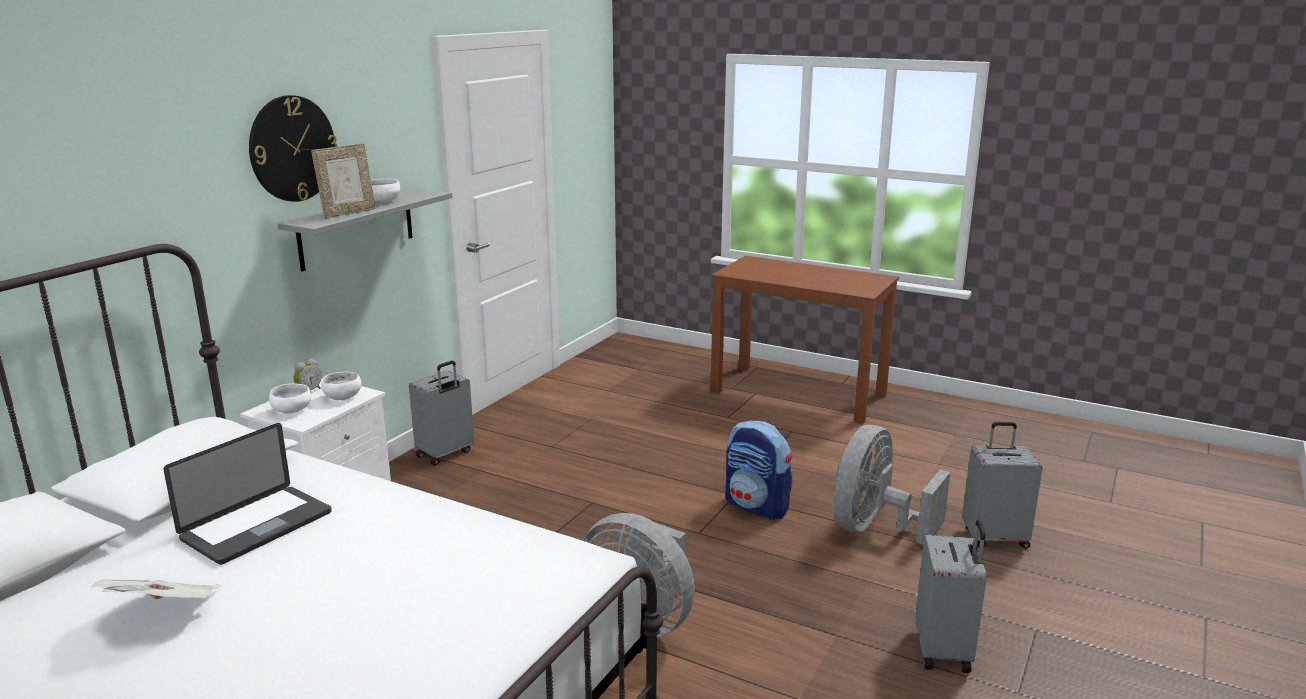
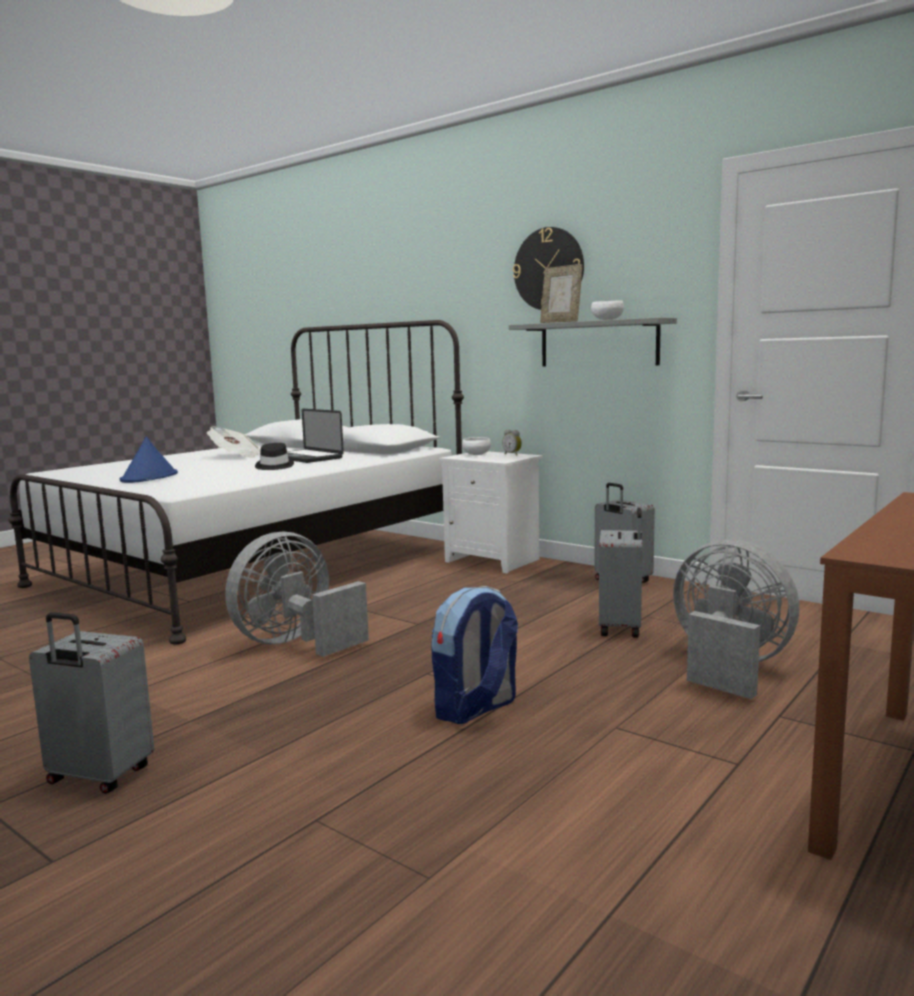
camera: 100 degrees right, 10 degrees down
white bowl [321,371,362,400] -> none
grey fan [833,425,950,544] -> grey fan moved to [673,539,800,699]
grey suitcase [962,422,1043,549] -> grey suitcase moved to [599,508,642,638]
none -> blue hat [120,437,178,483]
none -> black hat [255,443,294,470]

